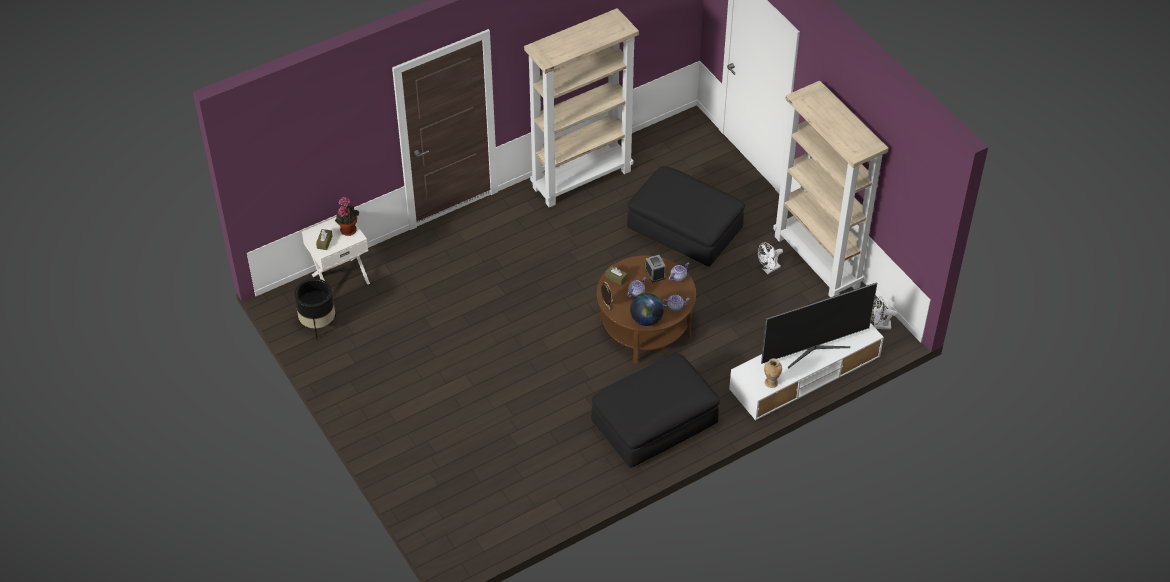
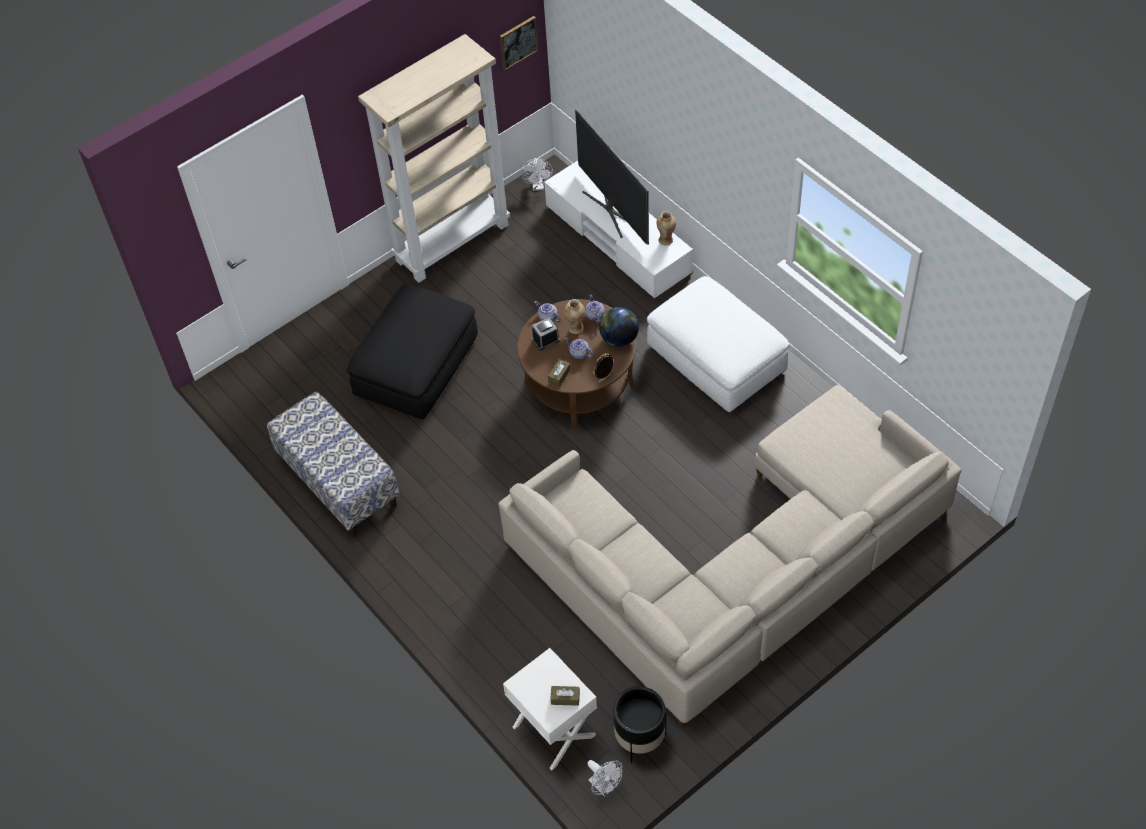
camera: 95 degrees left, 5 degrees up
potted plant [335,197,359,236] -> none
beige bookcase [524,8,639,207] -> bench [267,392,400,537]
black ottoman [591,354,720,468] -> white ottoman [647,276,790,412]
white fan [758,242,783,274] -> white fan moved to [587,760,622,797]
none -> beige sofa [498,385,962,727]
none -> picture [500,16,538,70]
none -> vase [564,299,585,334]

